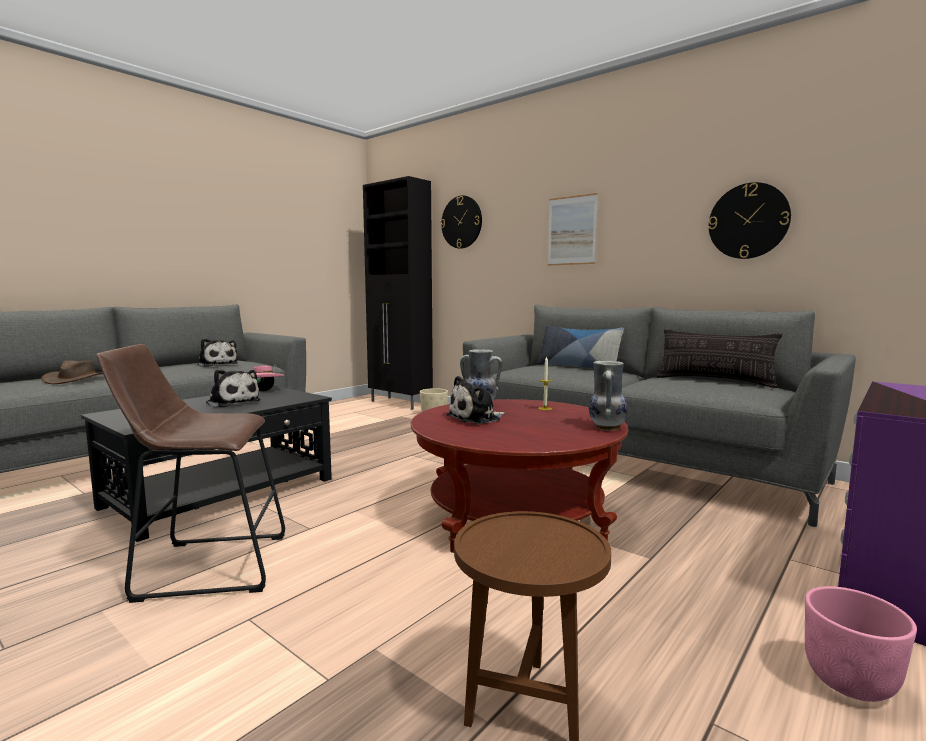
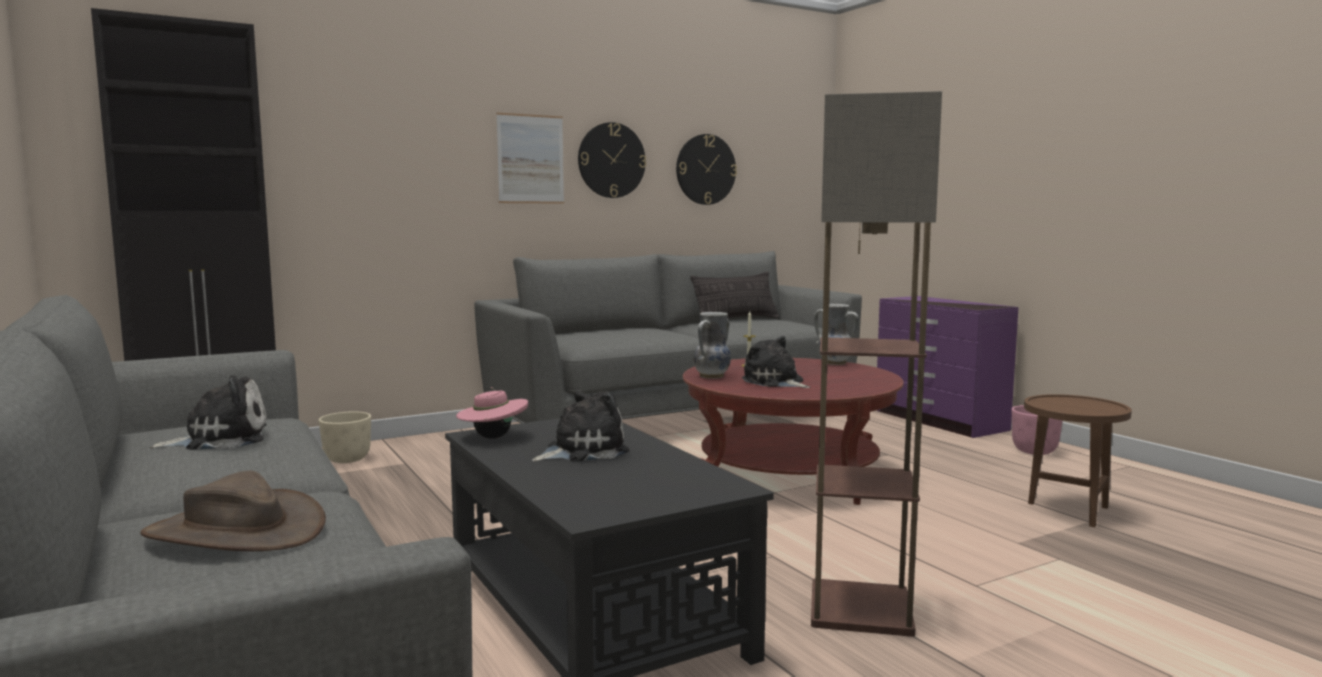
camera: 70 degrees left, 0 degrees up
brown stool [96,344,285,603] -> floor lamp [811,91,942,637]
wall clock [441,195,482,249] -> wall clock moved to [578,122,646,198]
plush toy [446,376,505,424] -> plush toy turned 150 degrees clockwise [742,336,810,388]
pillow [537,325,624,369] -> none

